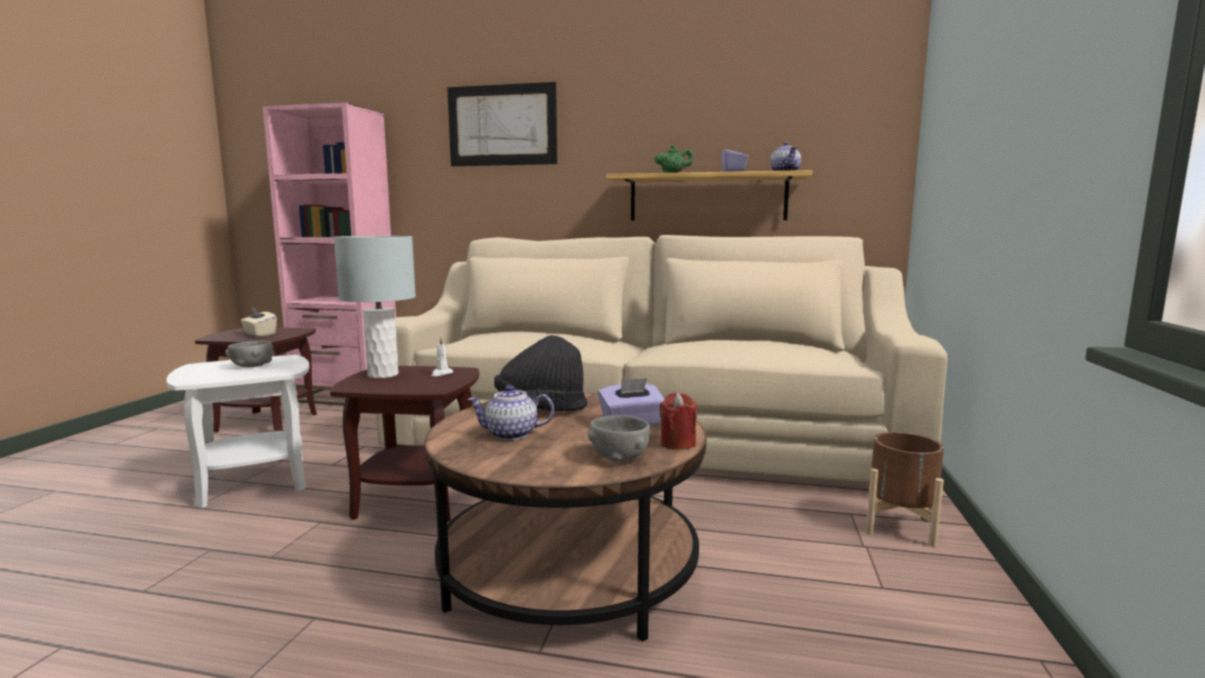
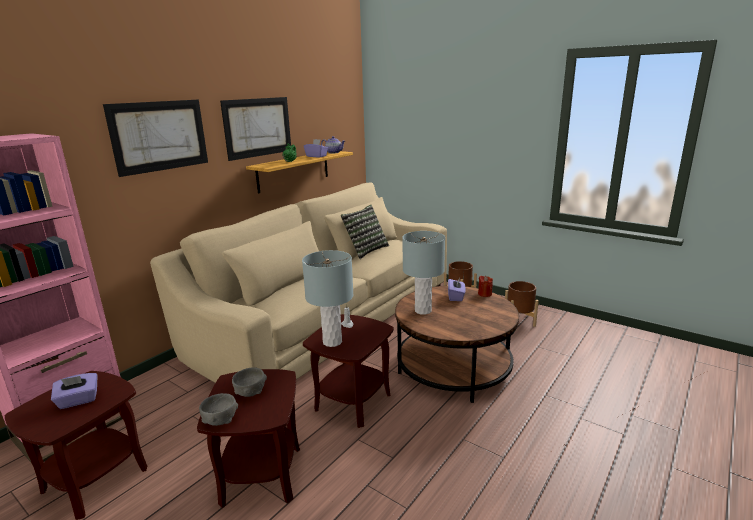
camera: 65 degrees left, 10 degrees up
white side table [166,355,309,508] -> brown side table [197,369,300,508]
beige tissue box [240,307,277,337] -> purple tissue box [51,373,97,409]
teapot [467,385,554,440] -> none
black hat [494,335,587,411] -> grey table lamp [402,231,445,315]
grey bowl [588,415,650,462] -> grey bowl moved to [199,393,238,426]
none -> picture [220,97,291,161]
none -> pillow [341,204,389,259]
none -> brown planter [505,281,539,327]

